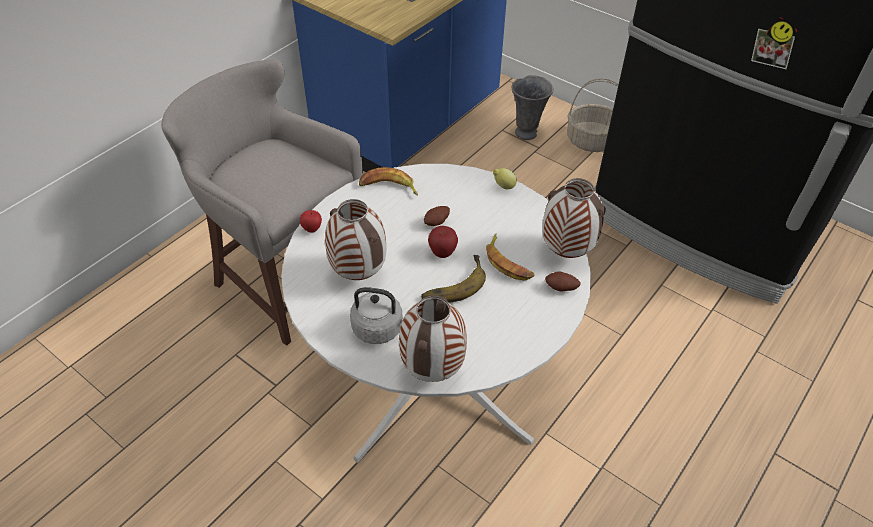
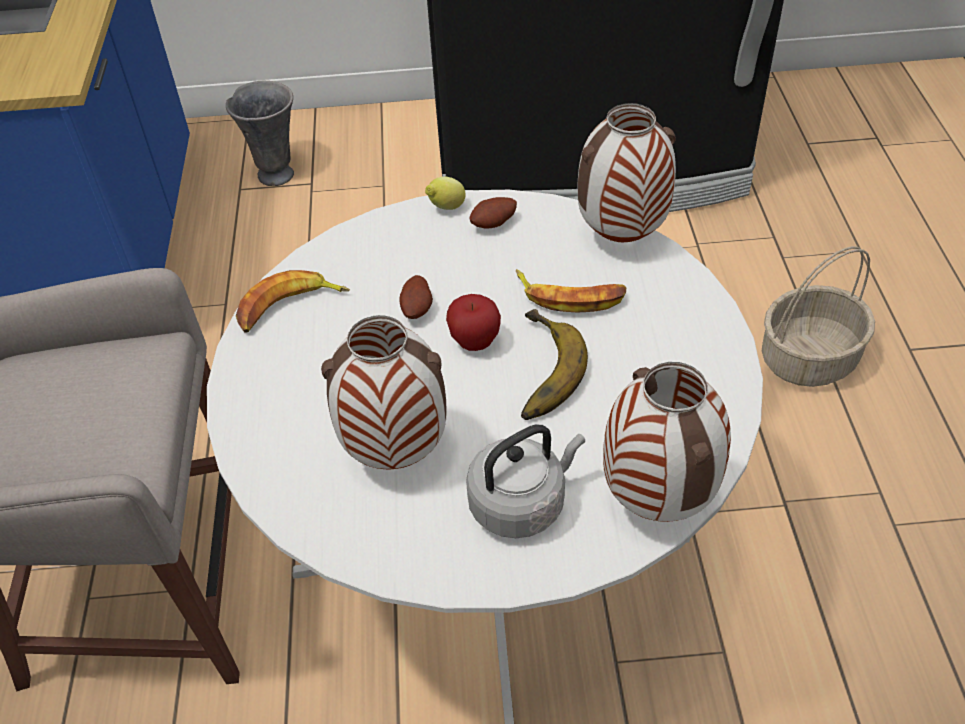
camera: 40 degrees left, 0 degrees up
apple [300,210,322,232] -> none
potato [545,272,581,291] -> potato moved to [469,197,517,229]
basket [567,78,619,152] -> basket moved to [762,246,875,387]

